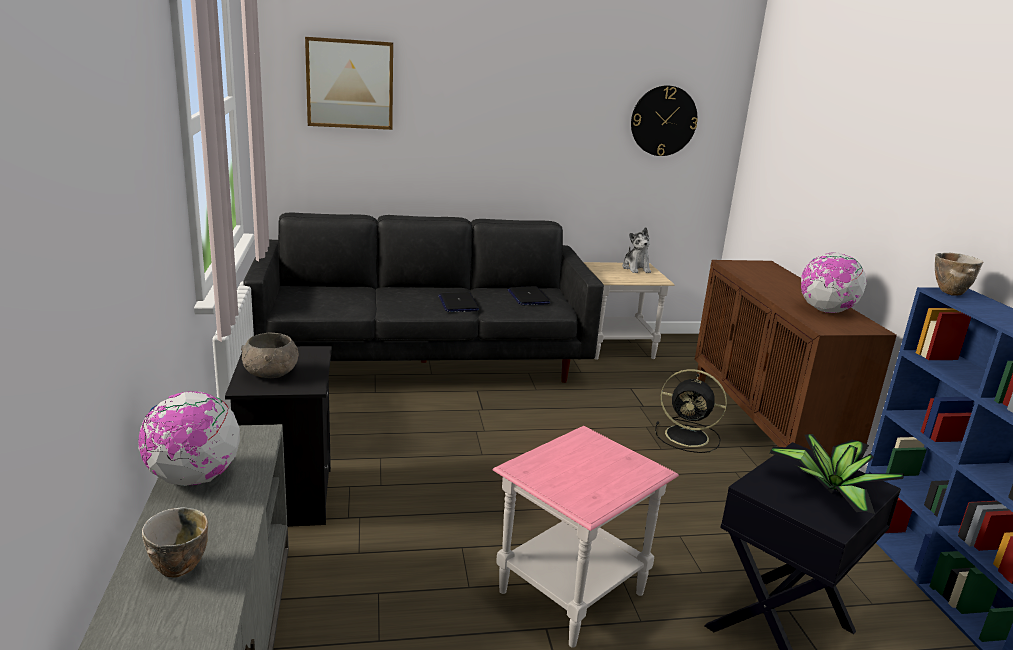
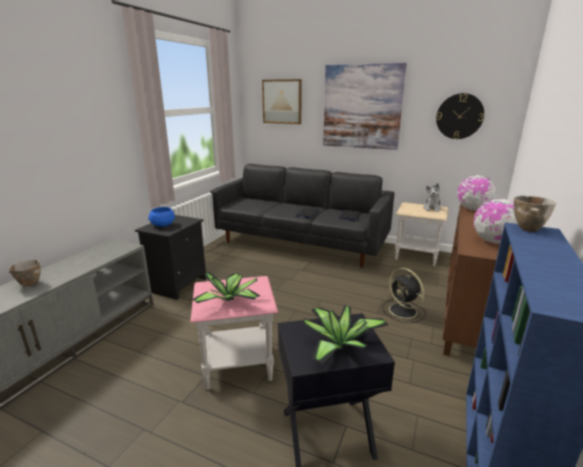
camera: 35 degrees right, 0 degrees up
globe [138,391,240,486] -> globe moved to [457,175,496,210]
grey bowl [241,333,298,378] -> blue bowl [148,207,175,227]
none -> potted plant [192,272,260,303]
none -> picture [323,63,407,150]

